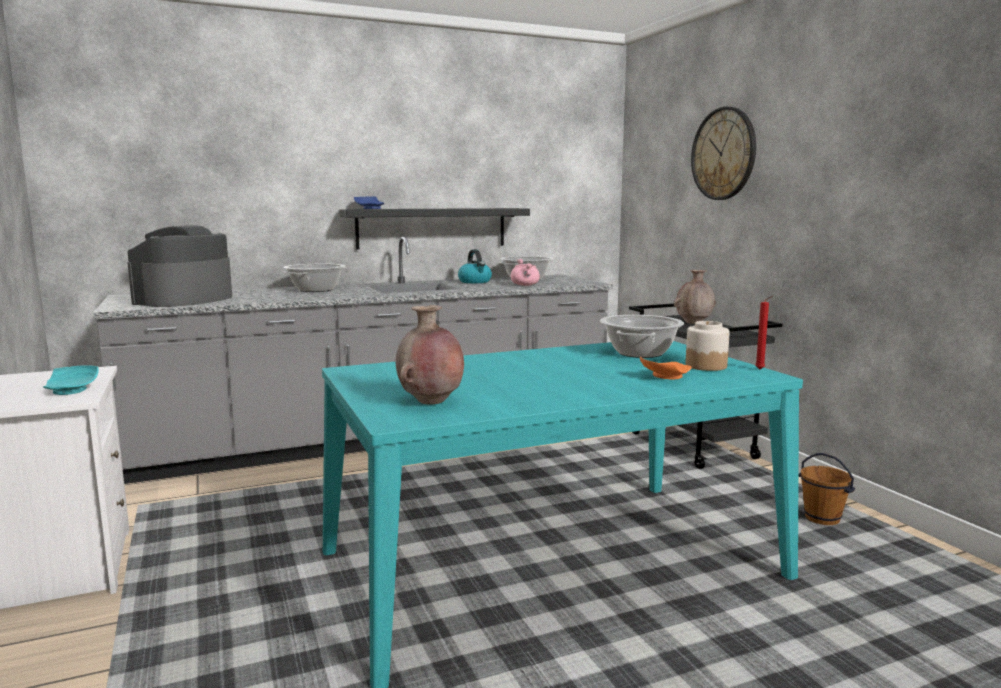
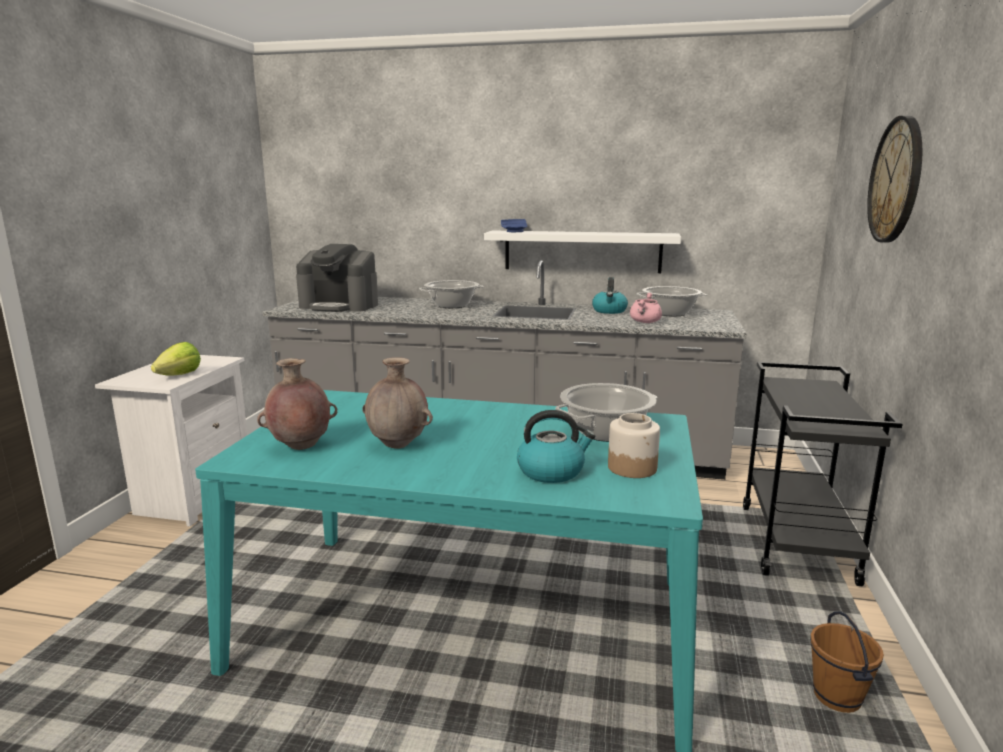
camera: 35 degrees right, 5 degrees up
turquoise plate [43,365,99,395] -> lettuce [151,342,201,376]
coffee machine [127,225,232,307] -> coffee machine turned 135 degrees counterclockwise [296,244,378,312]
black shelf [339,208,530,250] -> white shelf [484,230,681,273]
orange plate [640,357,692,380] -> kettle [517,410,595,483]
brown vase [674,270,716,324] -> brown vase moved to [362,357,433,448]
red candle [755,296,772,370] -> none

